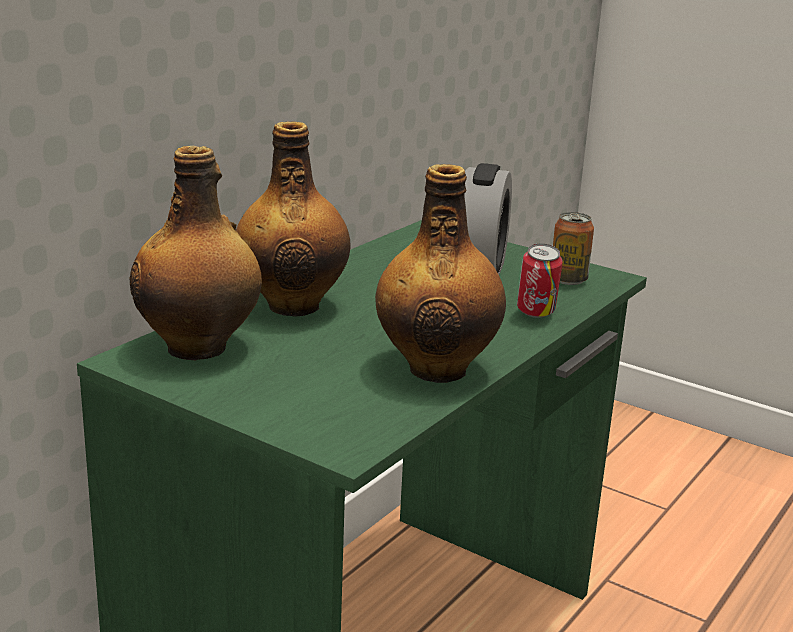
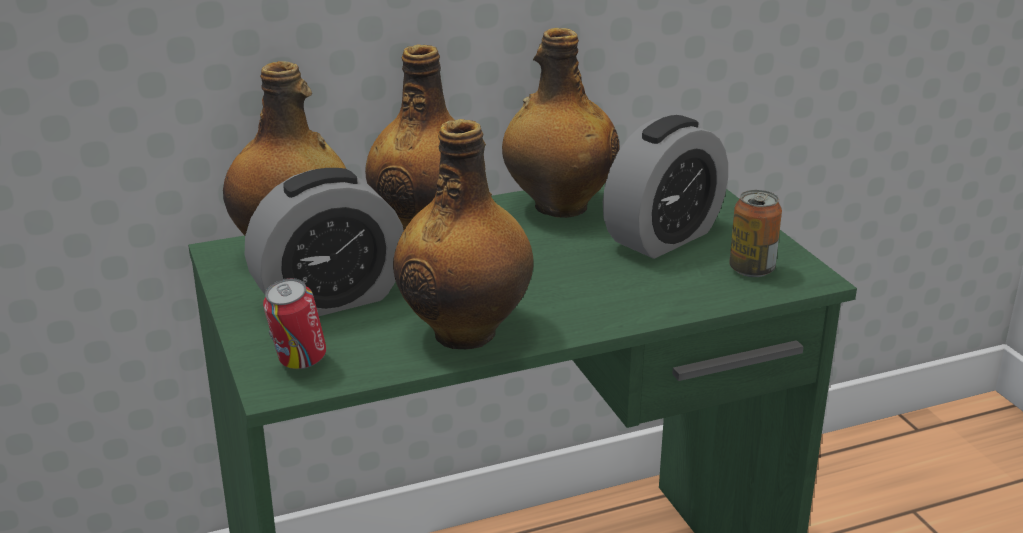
camera: 35 degrees right, 5 degrees up
can [517,244,563,318] -> can moved to [263,278,326,369]
none -> alarm clock [245,168,404,316]
none -> bottle [502,28,620,218]

